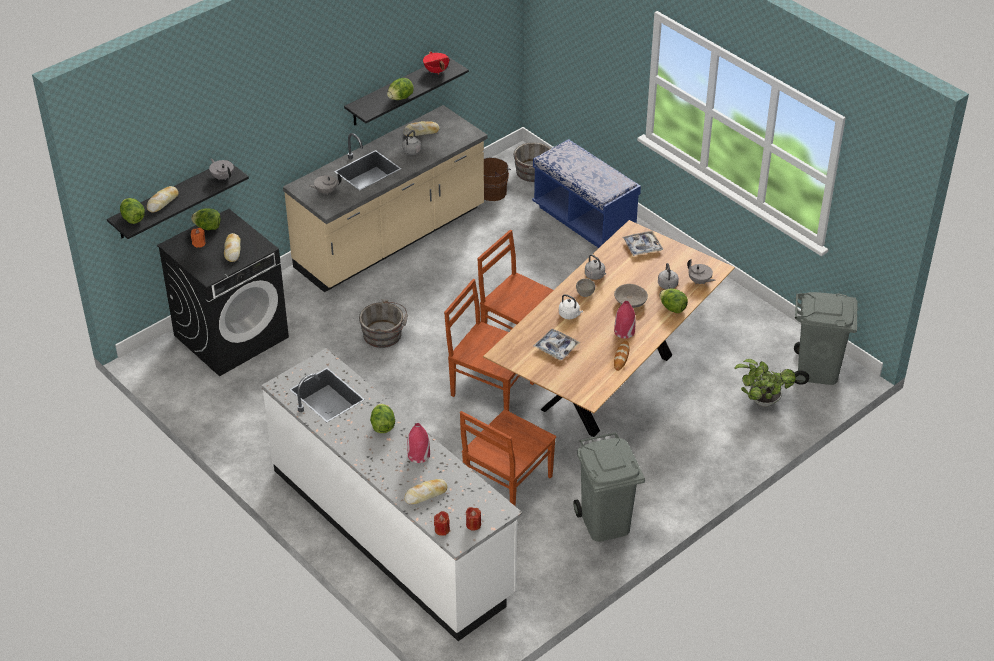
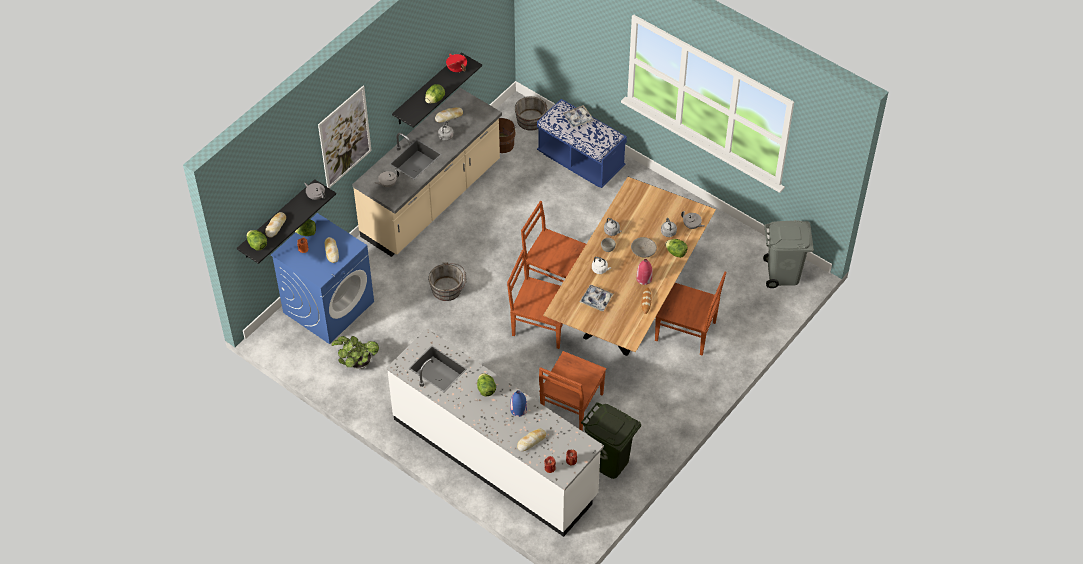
camera: 10 degrees left, 10 degrees up
black washing machine [157,209,289,376] -> blue washing machine [271,213,374,344]
red vase [407,423,430,463] -> blue vase [510,390,527,417]
grey trash can [574,432,645,542] -> none
tray [623,231,663,256] -> tray moved to [563,105,594,128]
potted plant [734,359,796,407] -> potted plant moved to [331,336,379,369]
none -> picture [318,86,372,188]
none -> green trash can [581,402,641,479]
none -> brown chair [655,272,727,355]

